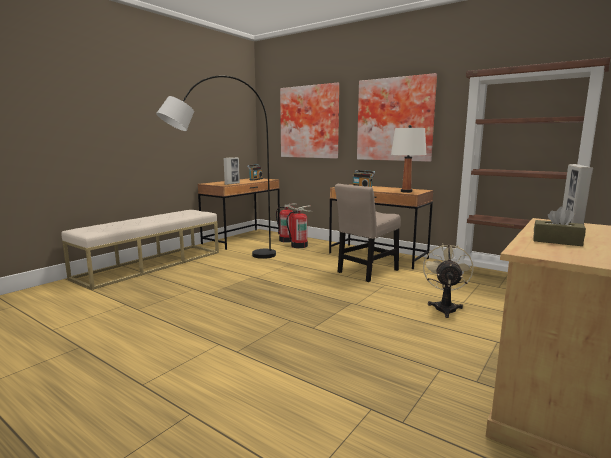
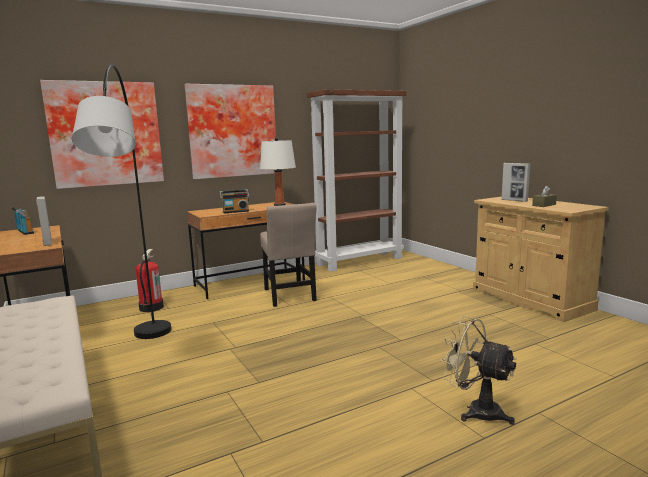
camera: 65 degrees left, 0 degrees up
fire extinguisher [276,203,297,243] -> none
beige fan [423,245,473,318] -> beige fan moved to [441,316,516,425]

